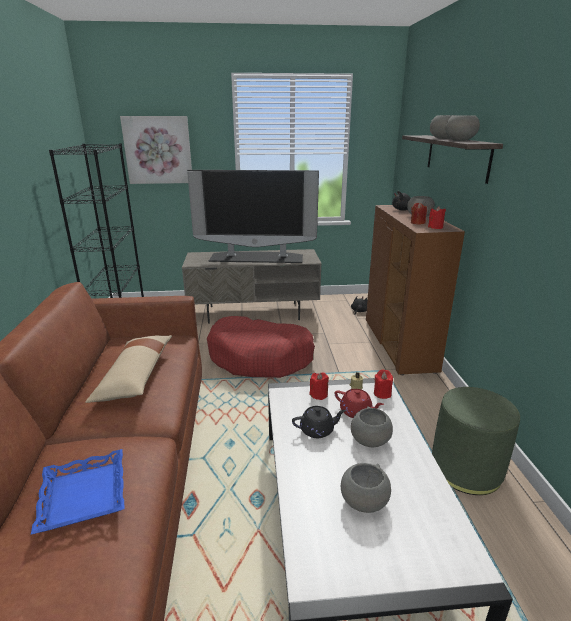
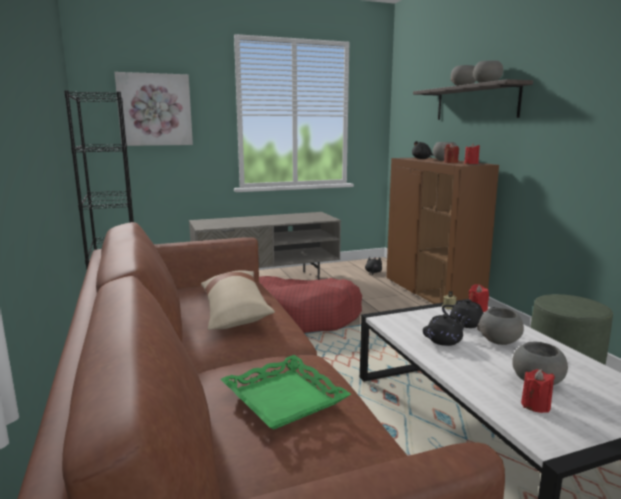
camera: 15 degrees left, 10 degrees down
blue tray [31,449,125,534] -> green tray [221,355,351,430]
television [187,170,319,263] -> none
red candle [310,372,329,400] -> red candle moved to [521,369,555,413]
red teapot [335,389,384,418] -> black teapot [442,299,497,328]

